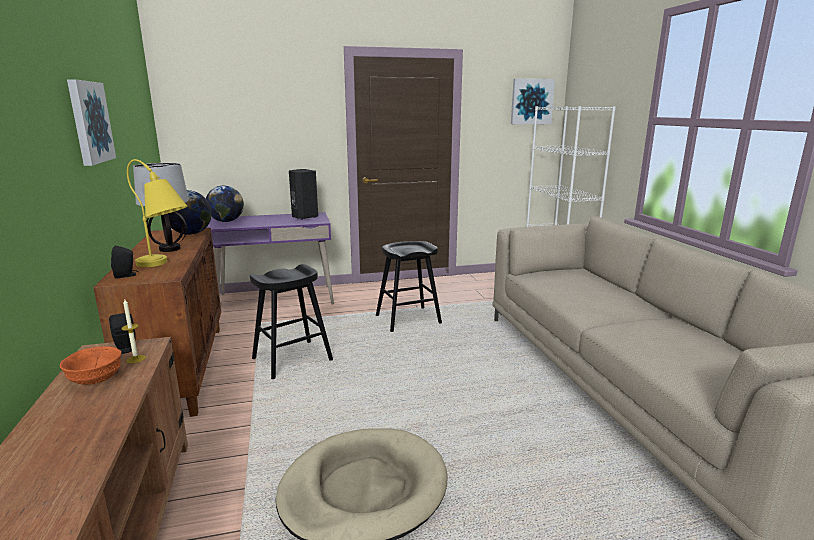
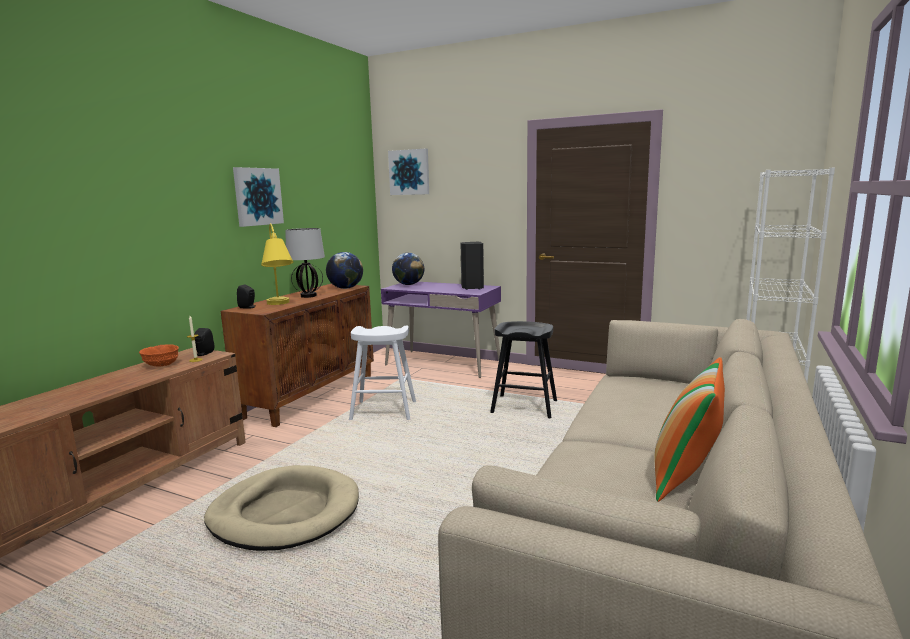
camera: 40 degrees right, 5 degrees down
black stool [250,264,333,379] -> white stool [349,325,416,420]
picture [511,79,555,124] -> picture moved to [388,149,429,195]
none -> pillow [654,357,725,502]

